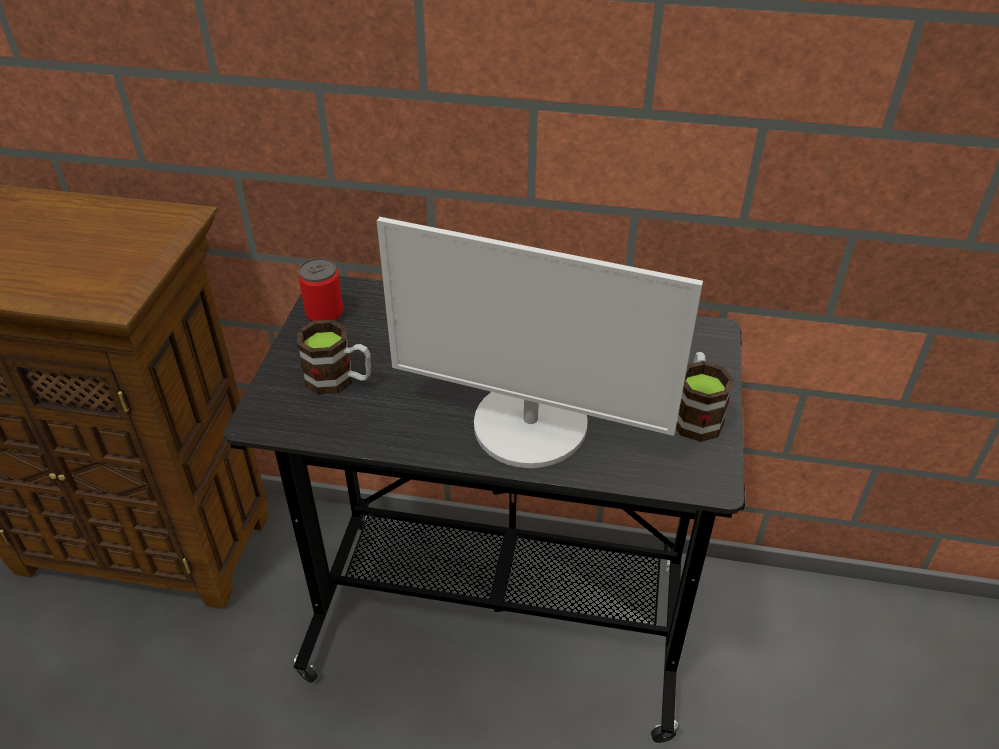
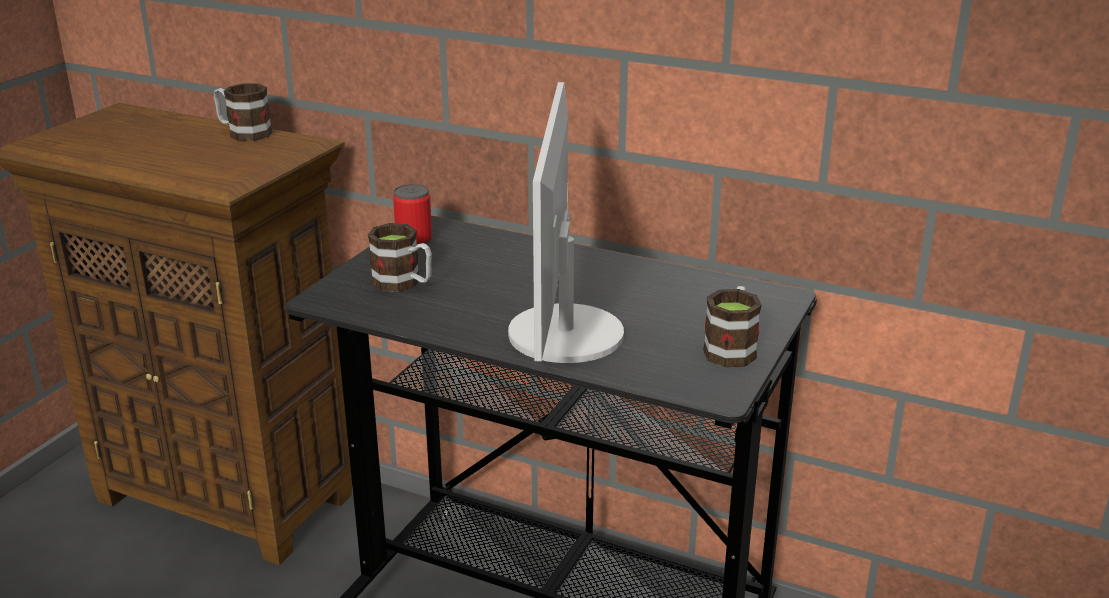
camera: 15 degrees right, 15 degrees down
monitor [377,217,703,468] -> monitor turned 60 degrees clockwise [508,82,624,363]
none -> mug [214,83,272,141]

